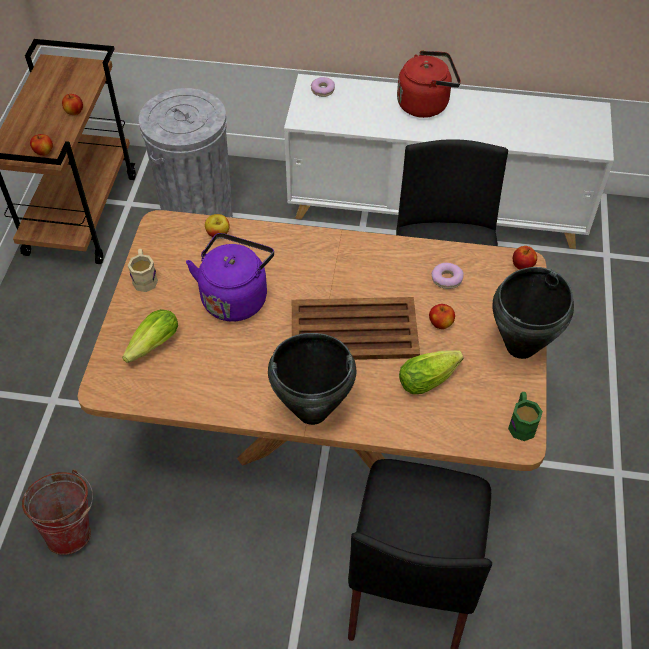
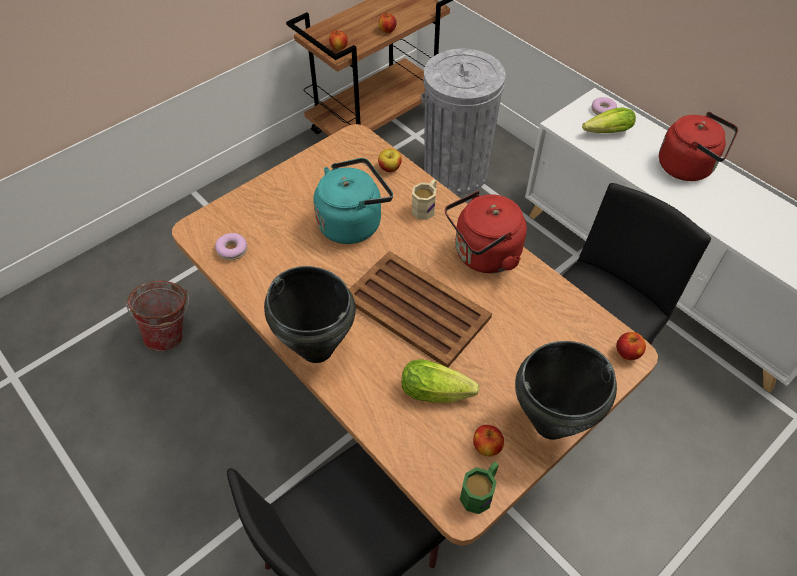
camera: 40 degrees right, 0 degrees up
lettuce [122,309,178,363] -> lettuce moved to [582,107,636,133]
beige mug [128,249,158,292] -> beige mug moved to [411,179,436,220]
purple kettle [186,233,274,322] -> turquoise kettle [313,158,393,244]
apple [429,304,455,329] -> apple moved to [473,425,504,456]
donut [432,263,464,289] -> donut moved to [215,233,247,260]
none -> red kettle [445,191,527,273]

